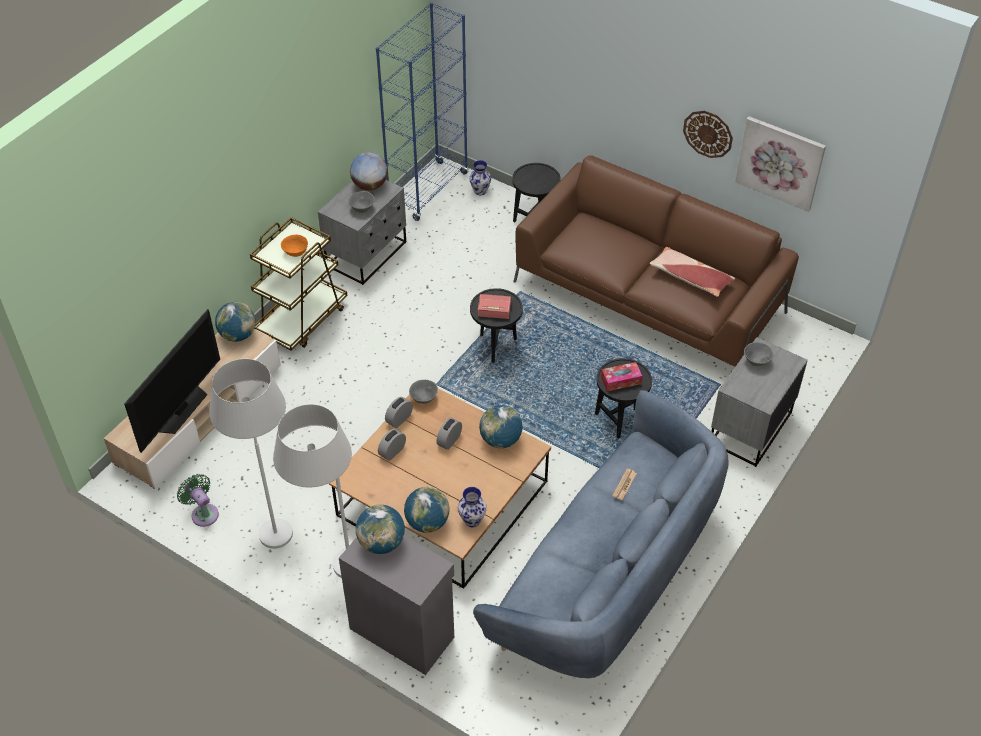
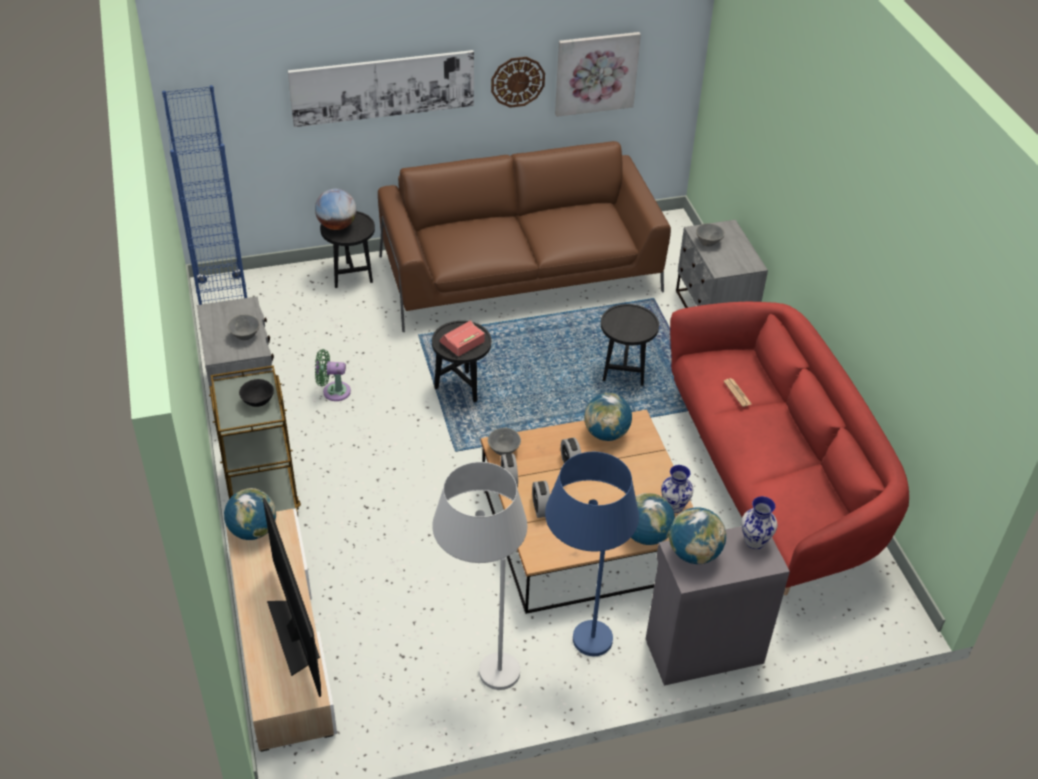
camera: 50 degrees left, 5 degrees down
green fan [177,474,219,527] -> green fan moved to [315,349,351,401]
white floor lamp [273,404,352,578] -> blue floor lamp [545,452,639,656]
orange bowl [281,235,308,257] -> black bowl [239,379,274,407]
globe [350,152,388,190] -> globe moved to [315,189,357,230]
vase [469,160,491,195] -> vase moved to [741,496,777,549]
blue sofa [473,390,729,678] -> red sofa [670,302,909,595]
tissue box [601,362,642,391] -> none
pillow [650,247,735,297] -> none
none -> picture [288,50,474,127]

